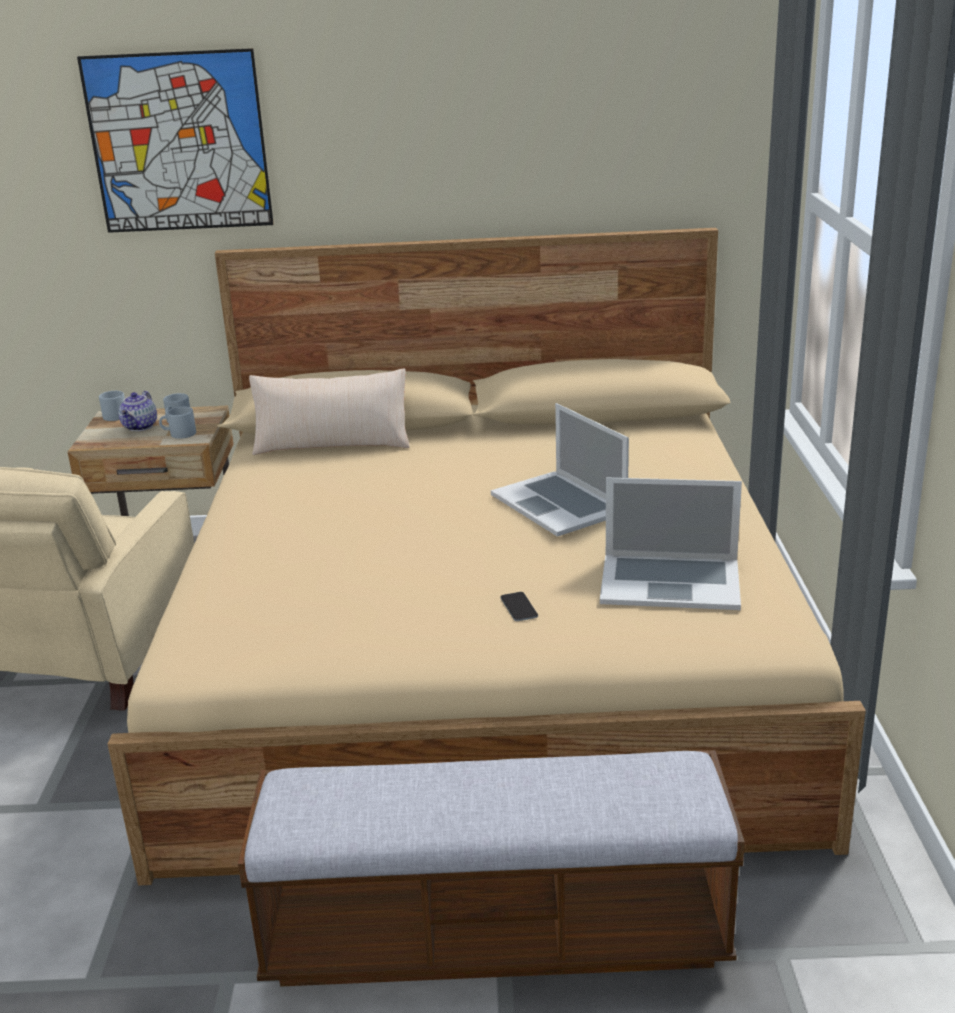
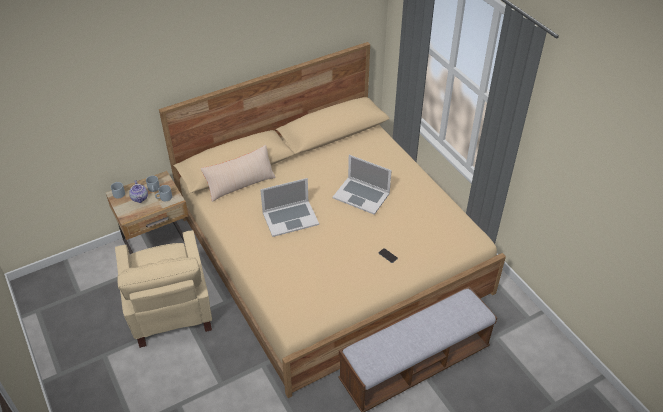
camera: 30 degrees left, 20 degrees up
picture [77,48,274,233] -> none
laptop [600,477,742,610] -> laptop moved to [260,178,319,237]

